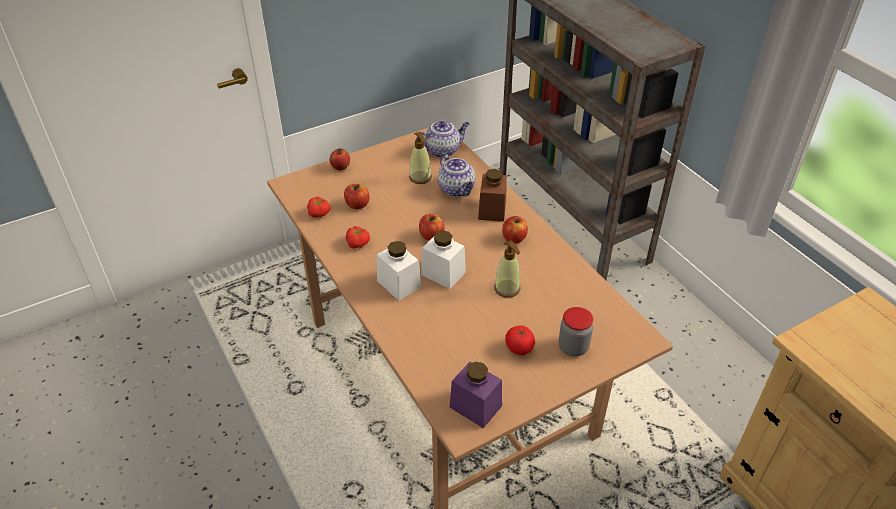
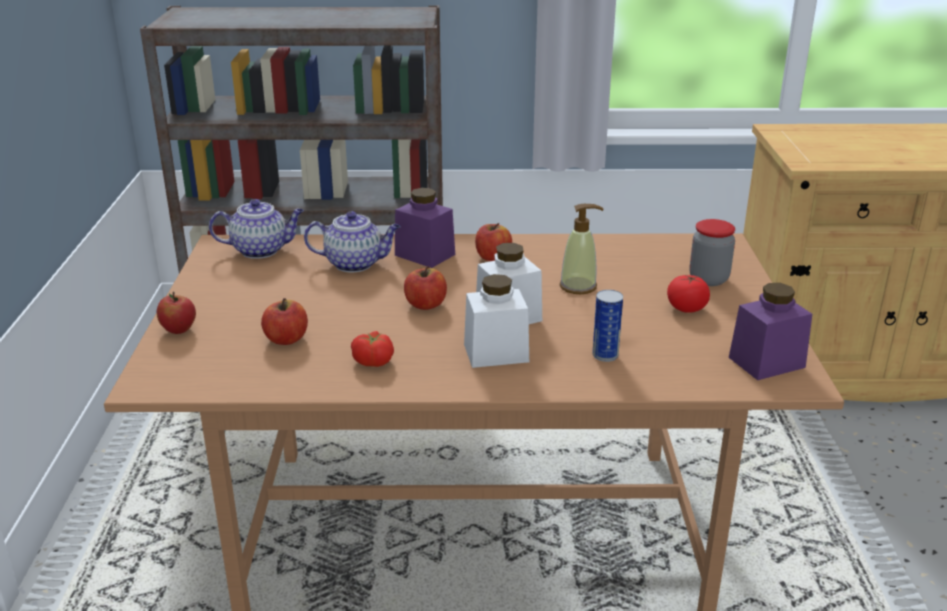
camera: 60 degrees left, 15 degrees down
tomato [307,197,330,218] -> none
soap dispenser [409,132,432,184] -> none
teapot [415,121,469,158] -> teapot turned 75 degrees clockwise [209,199,304,259]
brown jar [478,169,507,222] -> purple jar [395,188,455,268]
none -> can [593,290,623,362]

